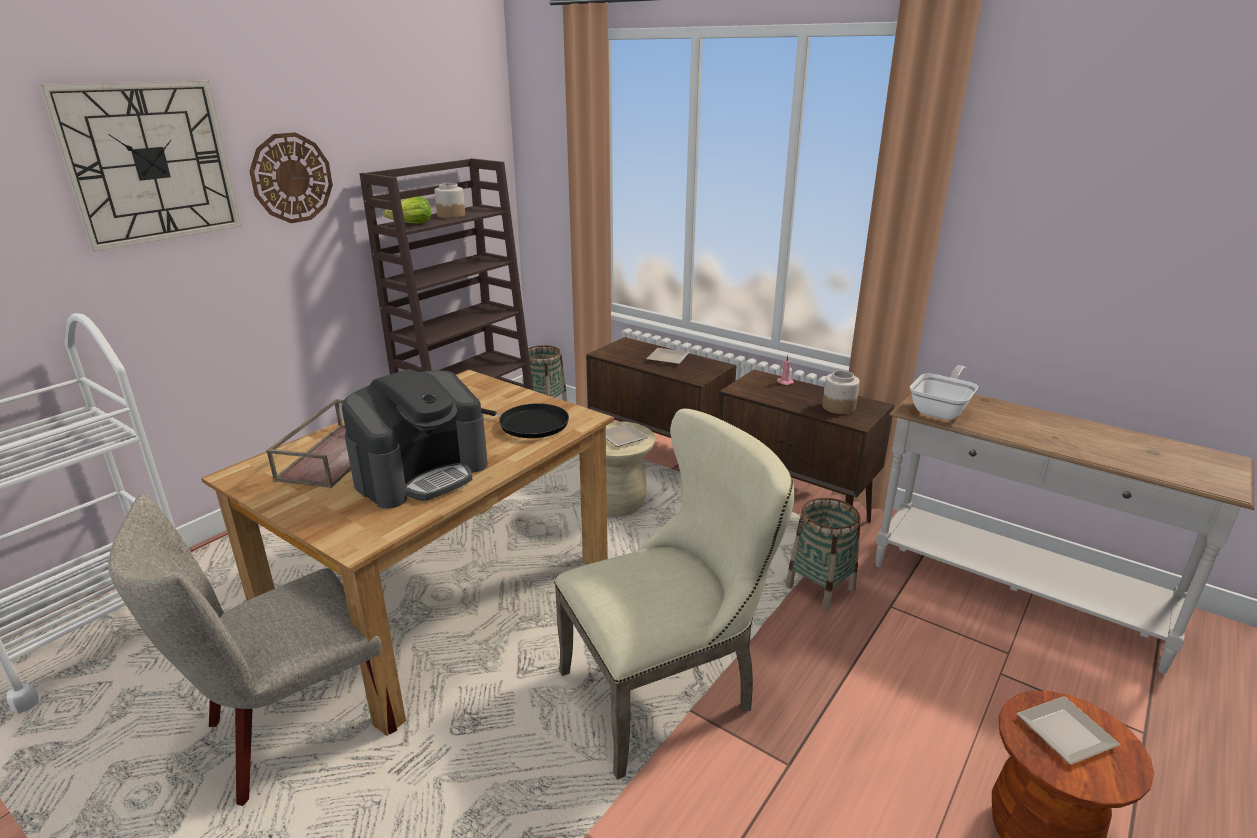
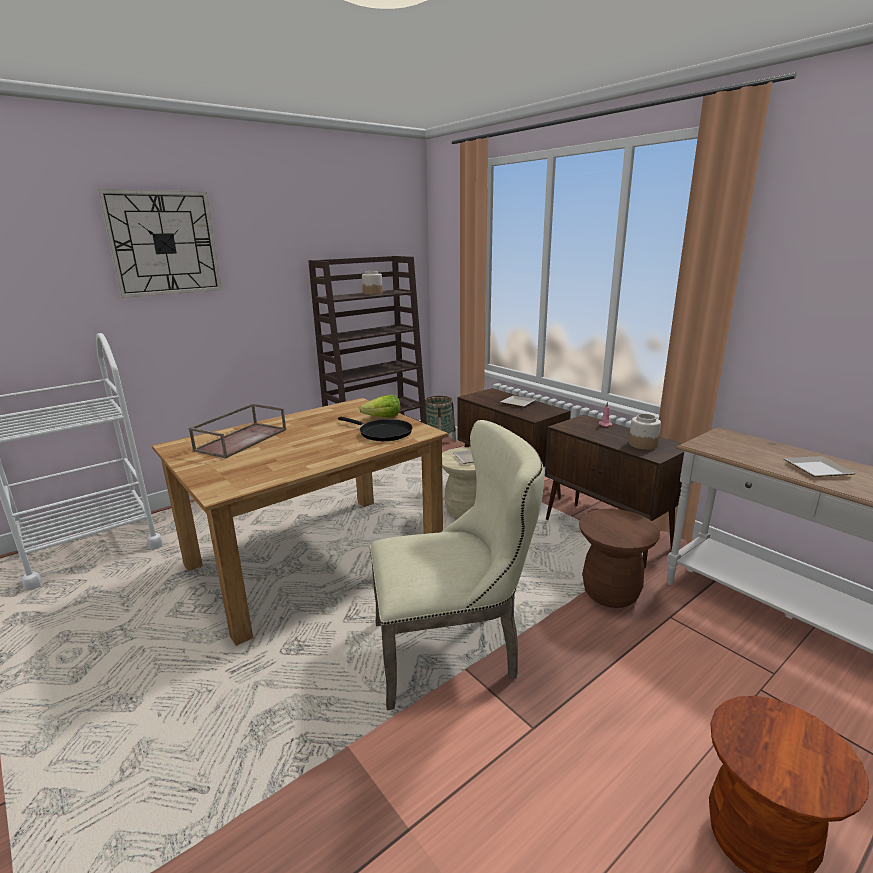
camera: 15 degrees right, 5 degrees down
beige chair [108,494,397,806] -> none
wall clock [249,132,333,223] -> none
coffee machine [342,369,488,509] -> none
lettuce [383,196,431,224] -> lettuce moved to [359,394,400,417]
basket [786,498,861,611] -> brown stool [579,509,660,608]
frying pan [910,365,978,420] -> none
plate [1016,696,1120,765] -> plate moved to [784,456,856,477]

